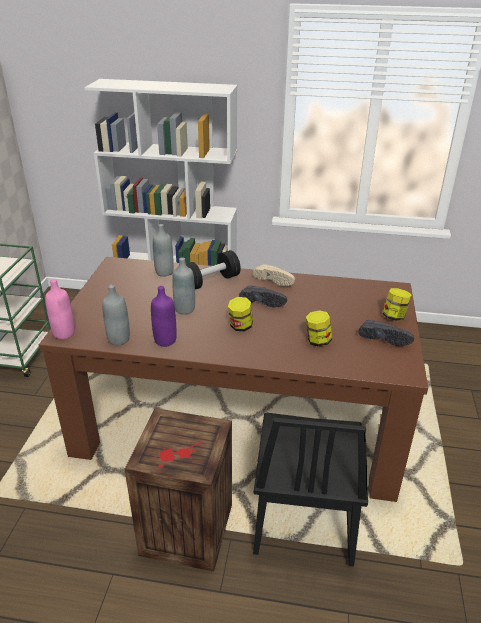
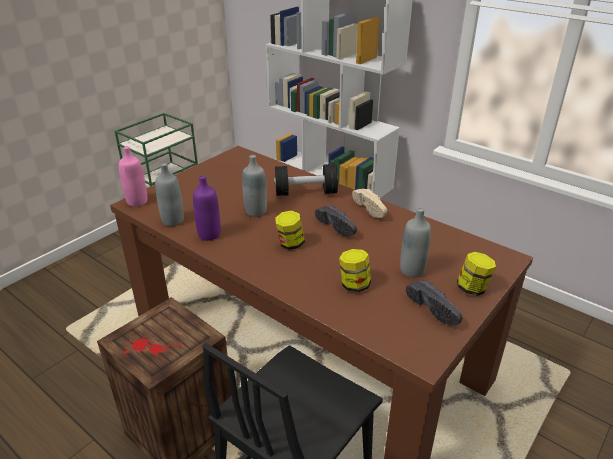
camera: 30 degrees right, 0 degrees up
grey bottle [153,224,174,277] -> grey bottle moved to [400,208,431,278]

